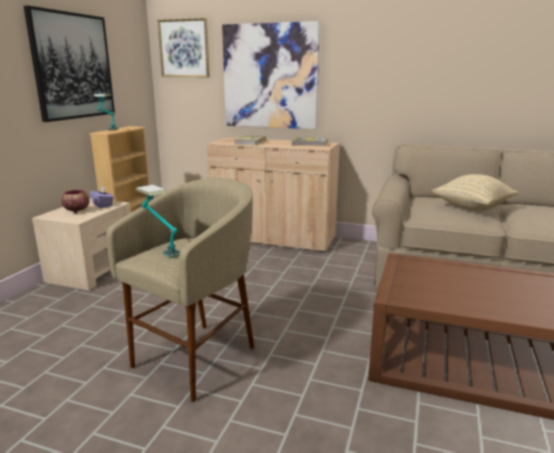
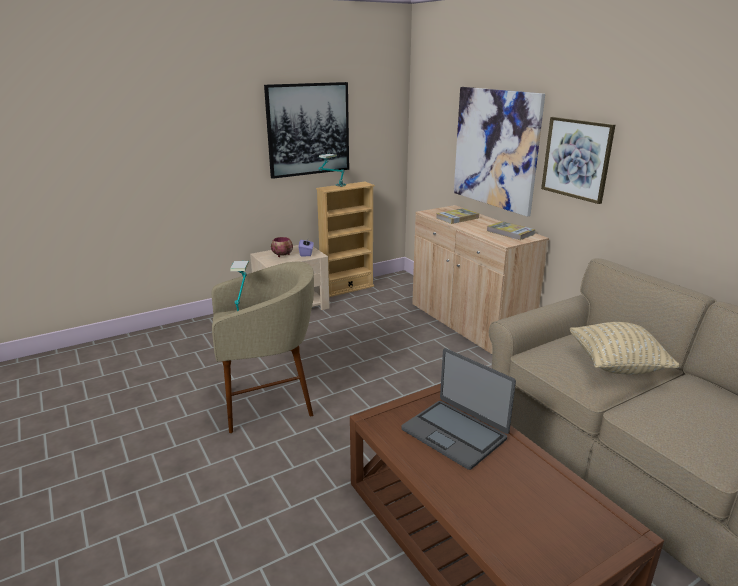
camera: 40 degrees right, 5 degrees up
picture [157,18,210,77] -> picture moved to [541,117,615,204]
none -> laptop [401,348,516,470]

